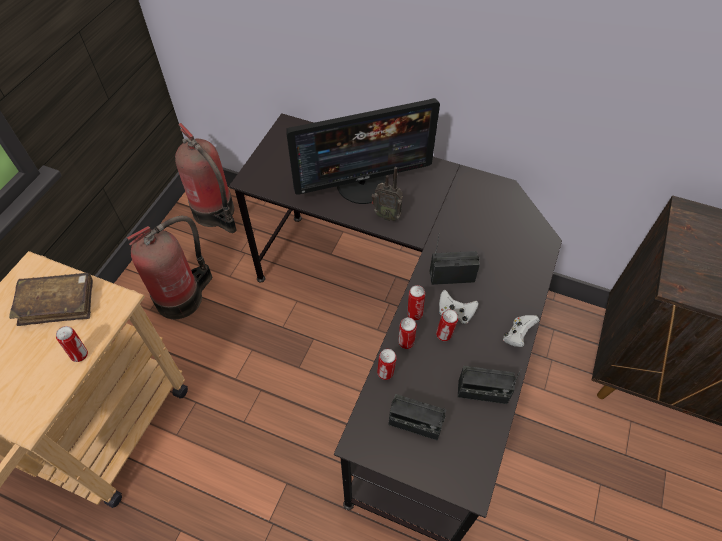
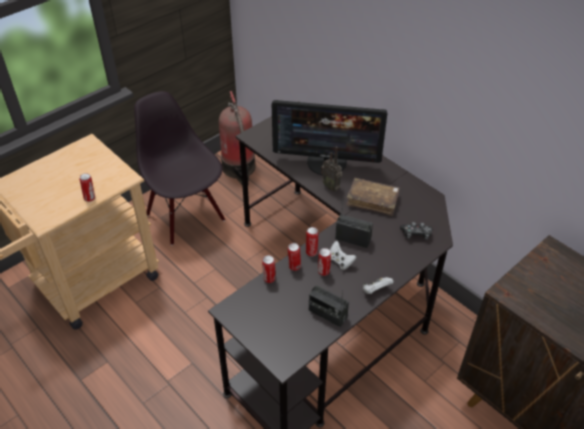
camera: 25 degrees right, 10 degrees down
brown book [9,273,93,326] -> brown book moved to [346,177,400,216]
fire extinguisher [127,216,212,319] -> black chair [134,91,225,245]
radio [388,394,446,441] -> none
none -> game controller [400,222,433,240]

